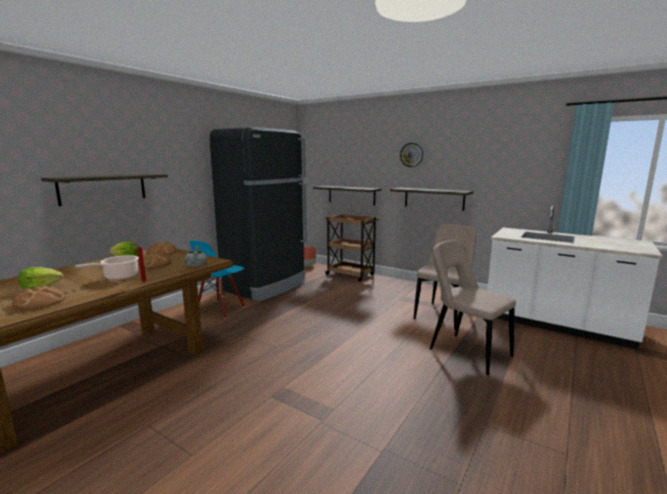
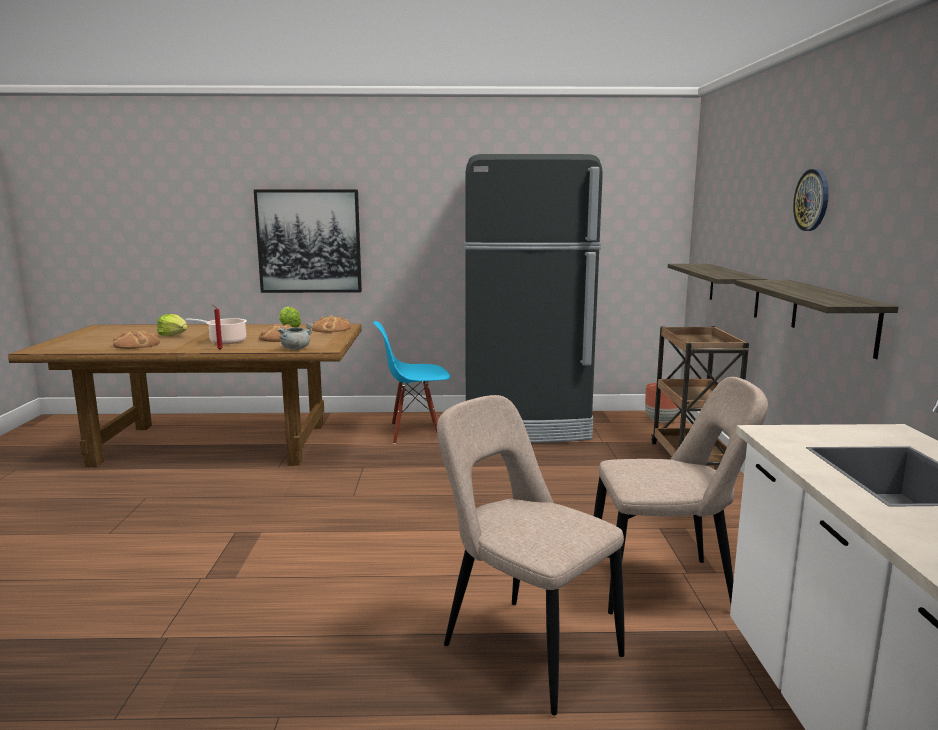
camera: 55 degrees right, 0 degrees up
shelf [41,174,168,206] -> picture [254,190,362,293]
beige chair [430,240,516,375] -> beige chair turned 60 degrees counterclockwise [437,395,624,715]

